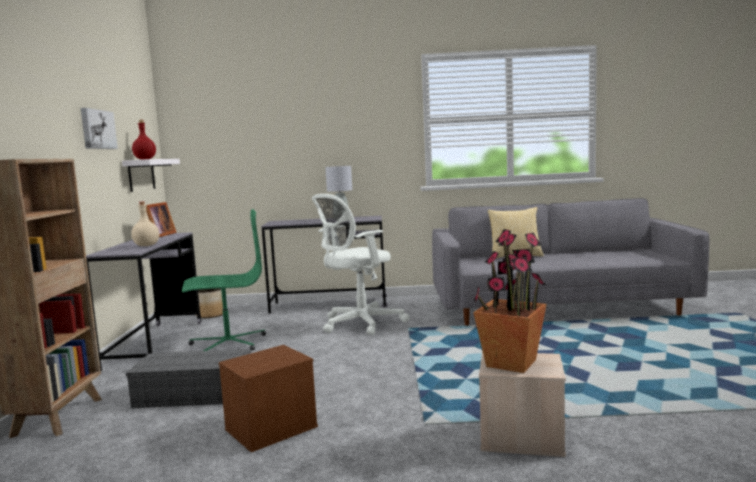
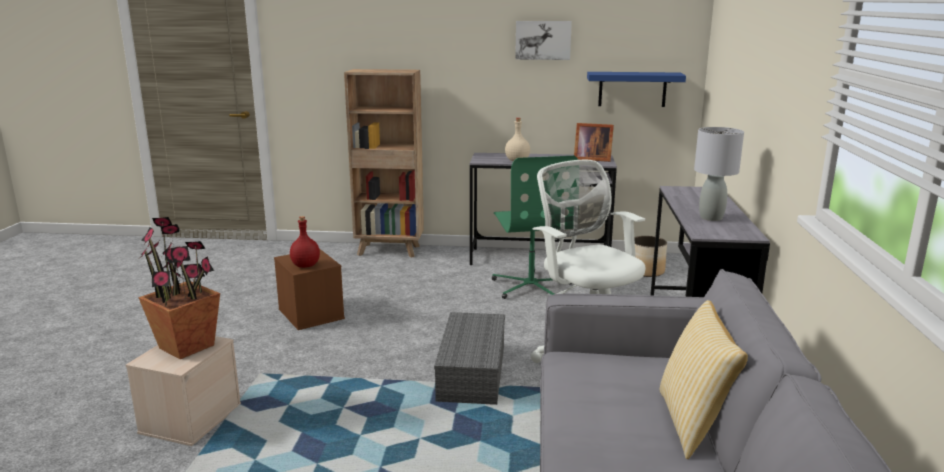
camera: 95 degrees right, 10 degrees up
white shelf [122,159,180,192] -> blue shelf [587,72,686,107]
grey storage box [126,349,251,408] -> grey storage box moved to [434,312,505,405]
red bottle [132,120,156,159] -> red bottle moved to [290,216,320,268]

